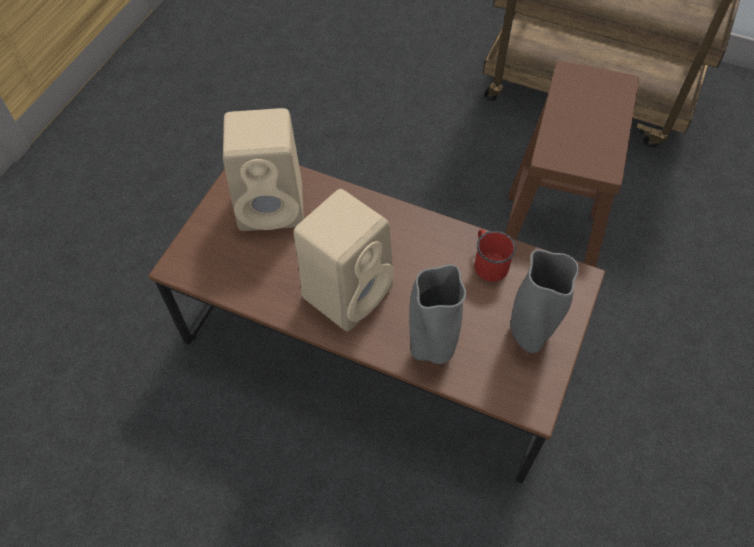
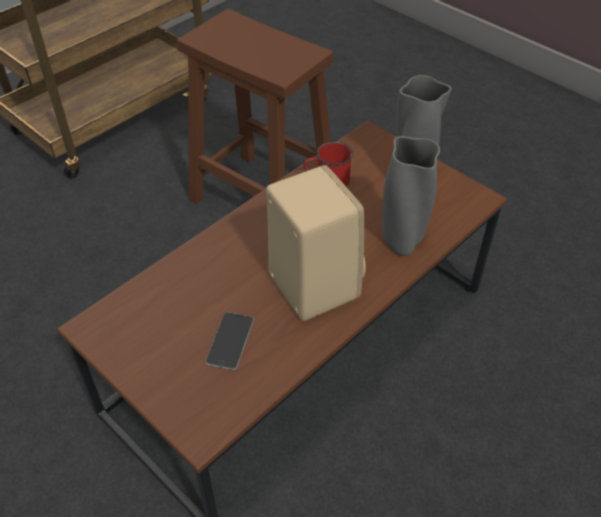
camera: 70 degrees left, 10 degrees down
beige speaker [223,108,304,231] -> none
none -> phone [206,312,254,370]

